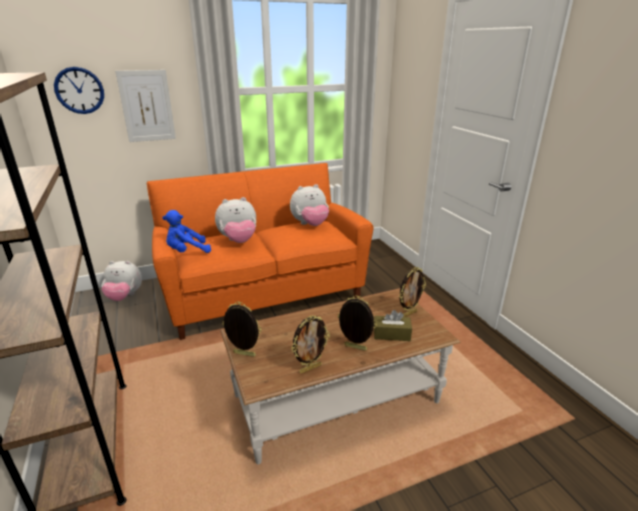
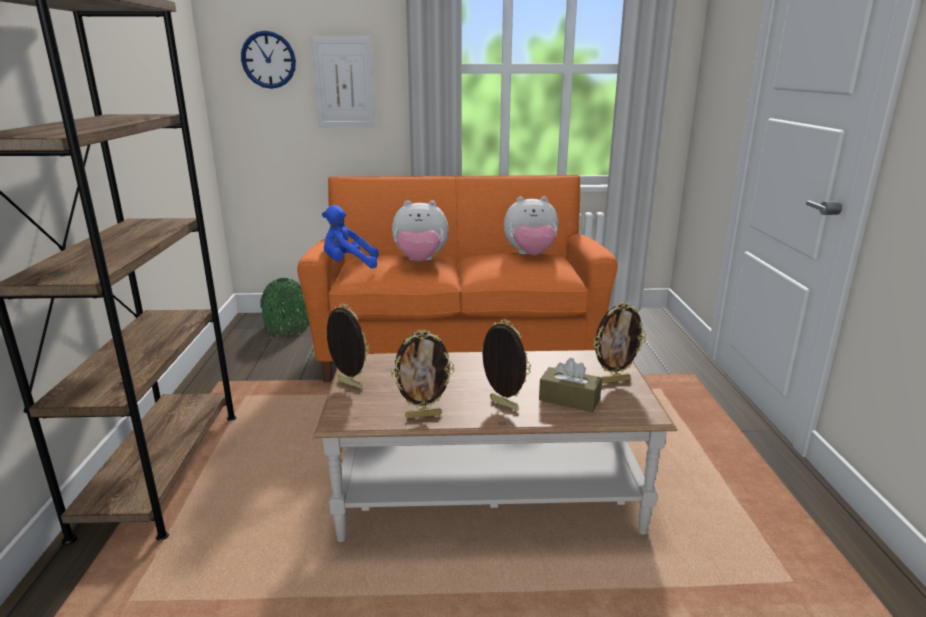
camera: 20 degrees right, 5 degrees down
plush toy [101,261,142,301] -> green vase [260,278,309,334]

